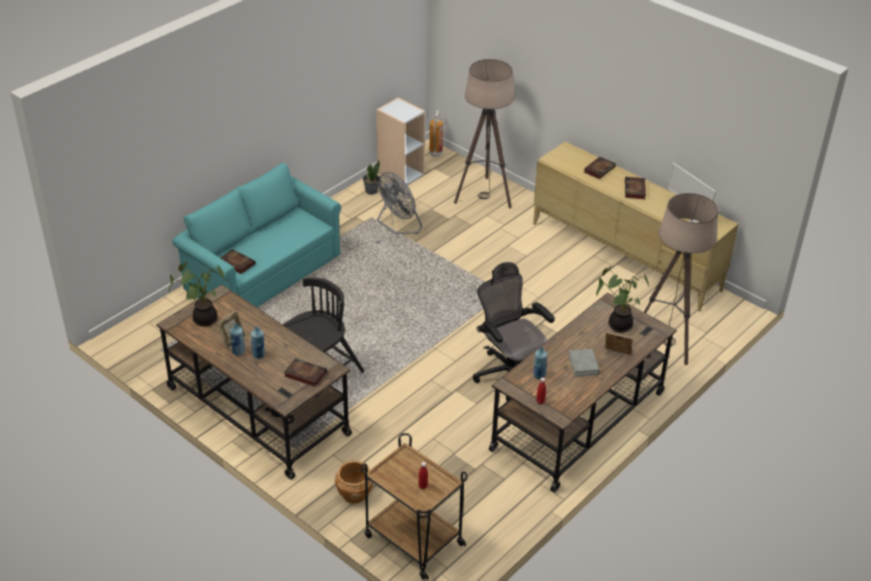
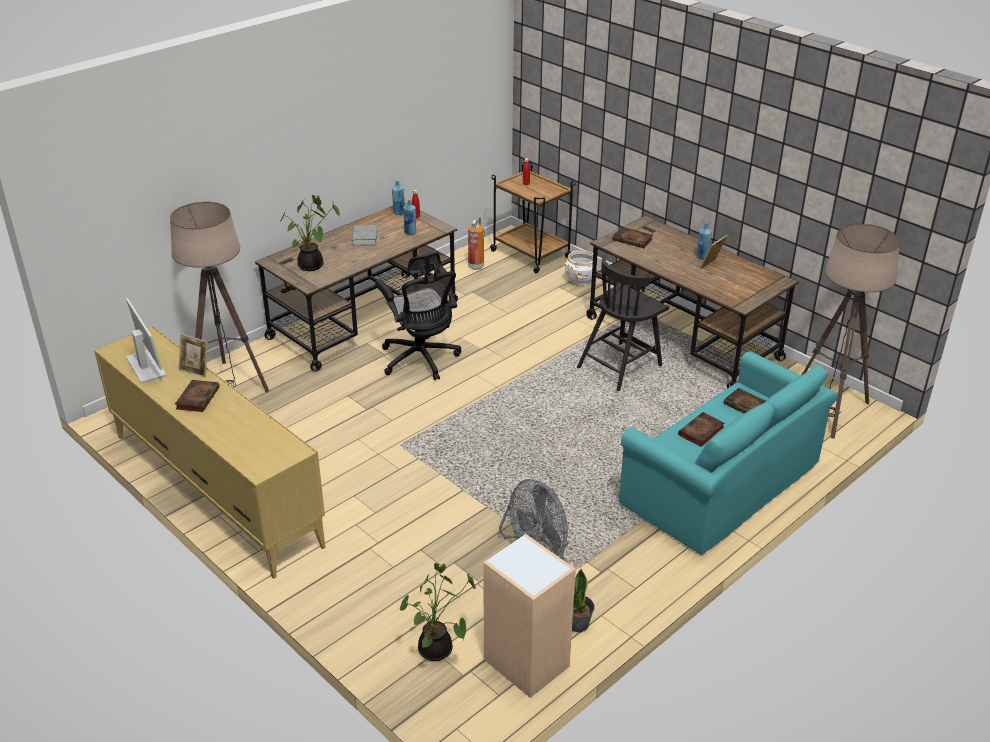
camera: 175 degrees left, 5 degrees down
potted plant [169,262,225,327] -> potted plant moved to [399,563,476,661]
blue bottle [251,326,265,359] -> blue bottle moved to [392,181,405,215]
brown planter [335,461,373,503] -> white planter [565,250,599,286]
fire extinguisher [429,110,443,157] -> fire extinguisher moved to [468,217,485,270]
floor lamp [454,59,514,209] -> floor lamp moved to [802,224,900,439]
book [584,157,616,179] -> book moved to [678,412,725,447]
picture frame [605,332,633,355] -> picture frame moved to [178,334,208,377]

